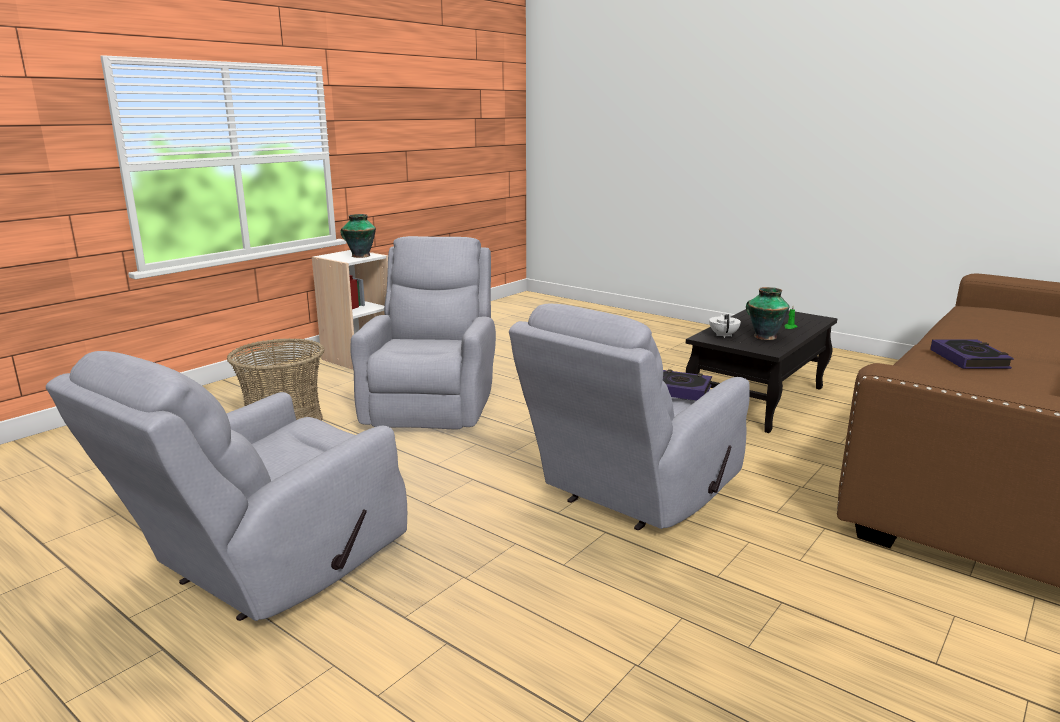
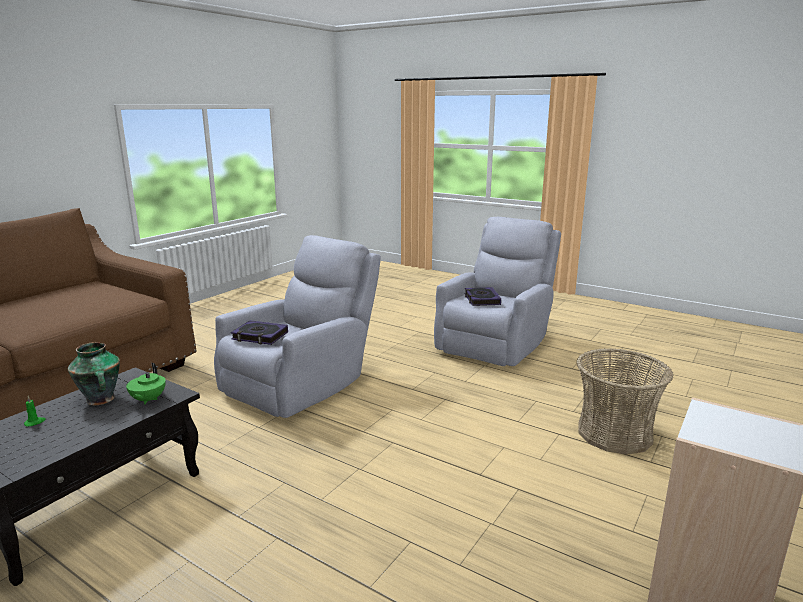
camera: 175 degrees right, 0 degrees up
vase [340,214,376,258] -> none
grey armchair [350,236,496,430] -> none
white teapot [709,314,741,338] -> green teapot [126,363,166,405]
book [930,339,1014,369] -> book moved to [465,287,501,306]

